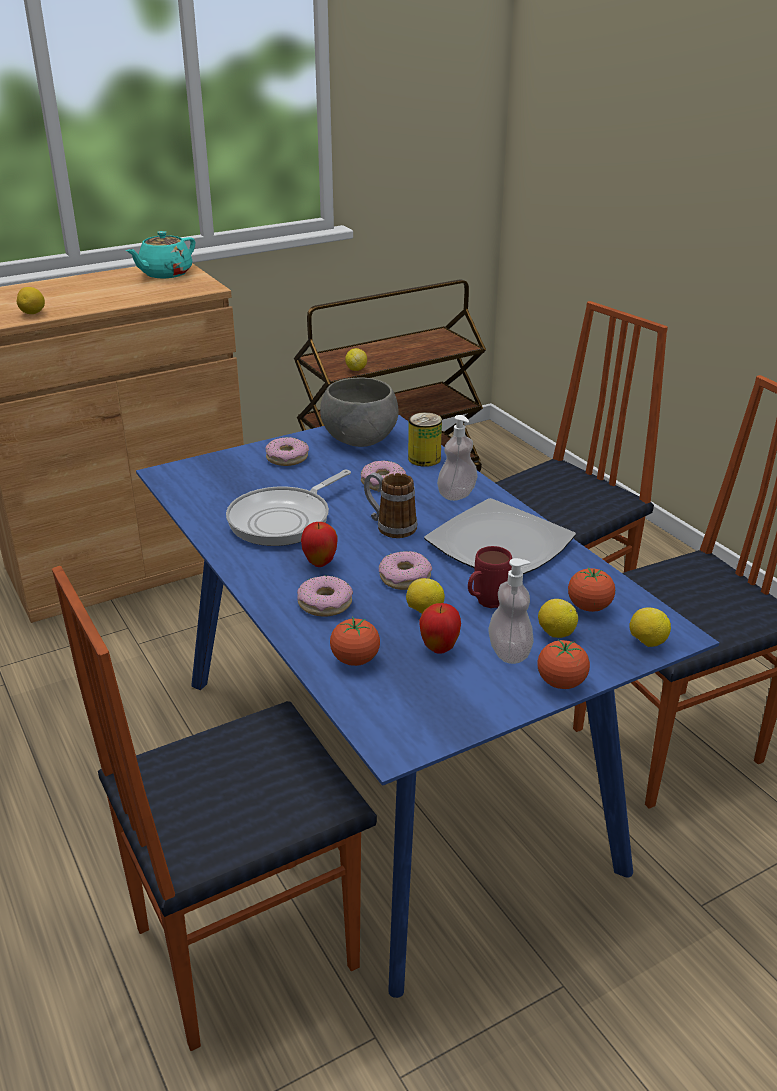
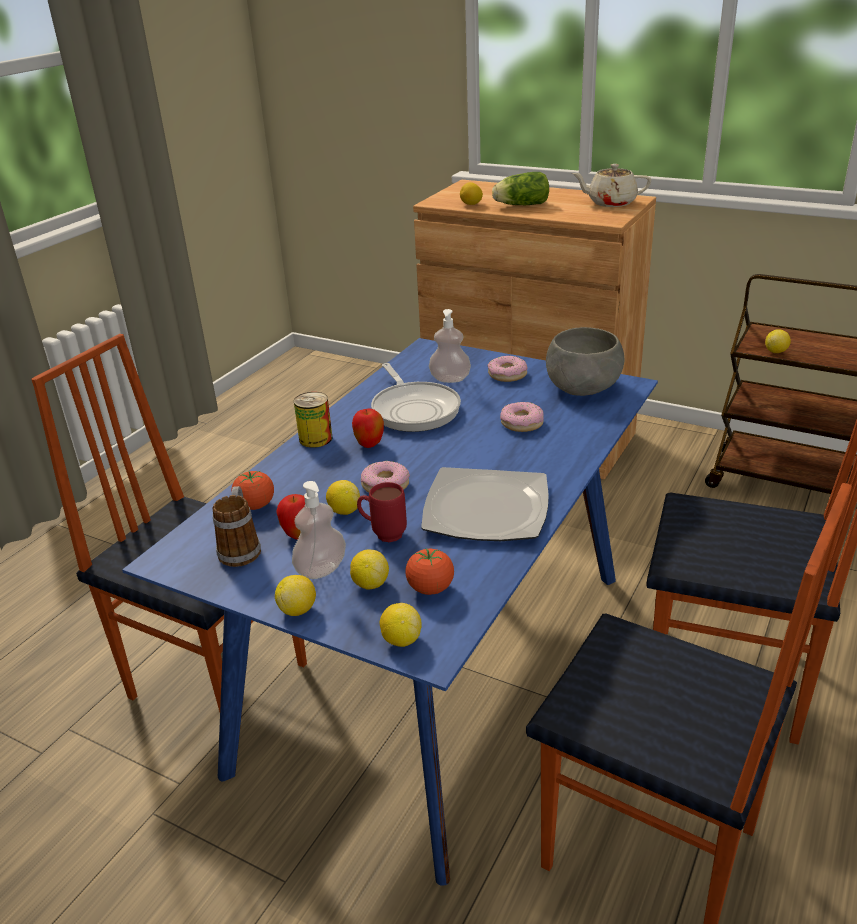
camera: 60 degrees right, 0 degrees up
turquoise teapot [126,231,195,278] -> beige teapot [572,164,651,207]
frying pan [226,470,351,546] -> frying pan turned 120 degrees counterclockwise [371,363,461,432]
donut [297,576,353,617] -> none
mug [364,473,417,538] -> mug moved to [213,486,261,567]
can [408,412,442,467] -> can moved to [294,392,332,448]
soap dispenser [437,415,478,501] -> soap dispenser moved to [429,309,471,383]
tomato [537,640,590,689] -> lemon [275,575,316,616]
none -> lettuce [492,172,549,205]

